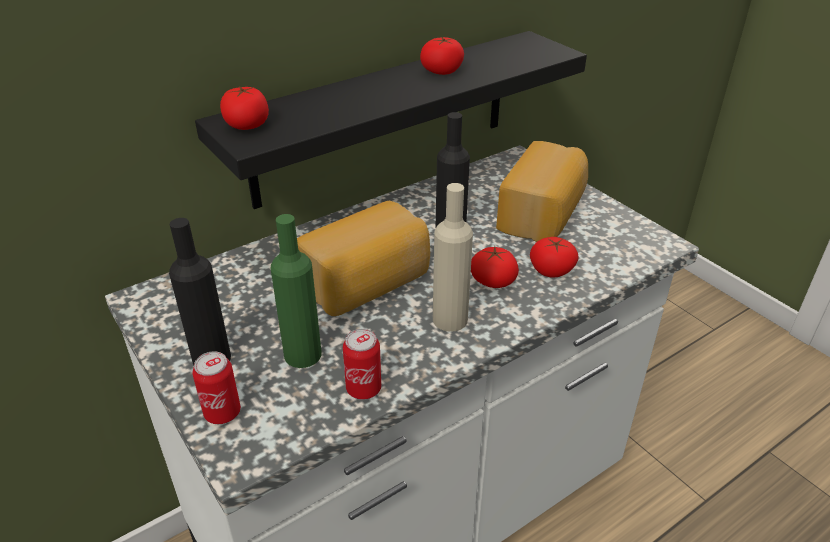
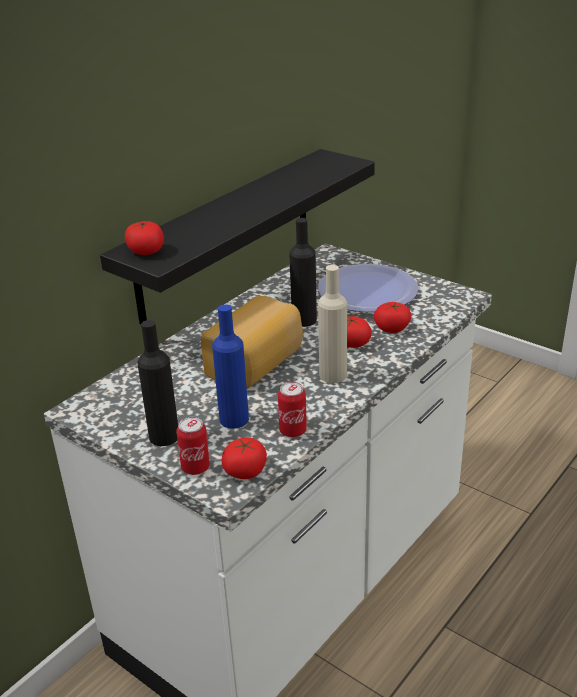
camera: 15 degrees left, 5 degrees down
green bottle [270,214,322,368] -> blue bottle [212,304,249,429]
tomato [420,37,464,75] -> tomato moved to [222,437,267,479]
bread [496,141,588,242] -> plate [318,264,418,312]

